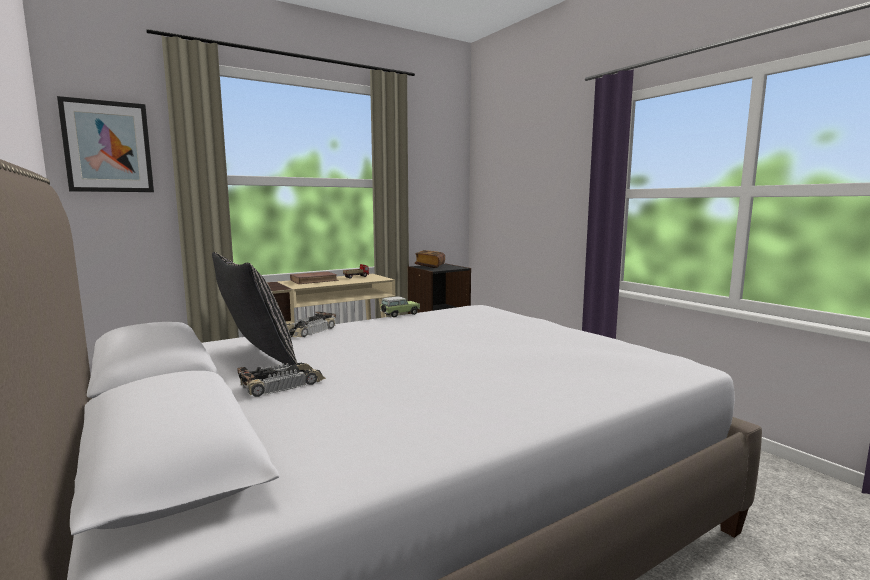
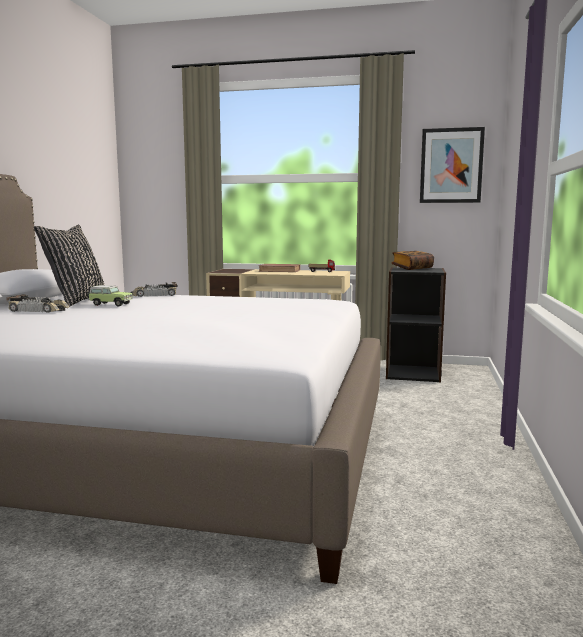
camera: 45 degrees right, 0 degrees up
picture [57,96,154,192] -> picture moved to [420,127,485,203]
toy car [380,296,420,318] -> toy car moved to [87,285,133,306]

